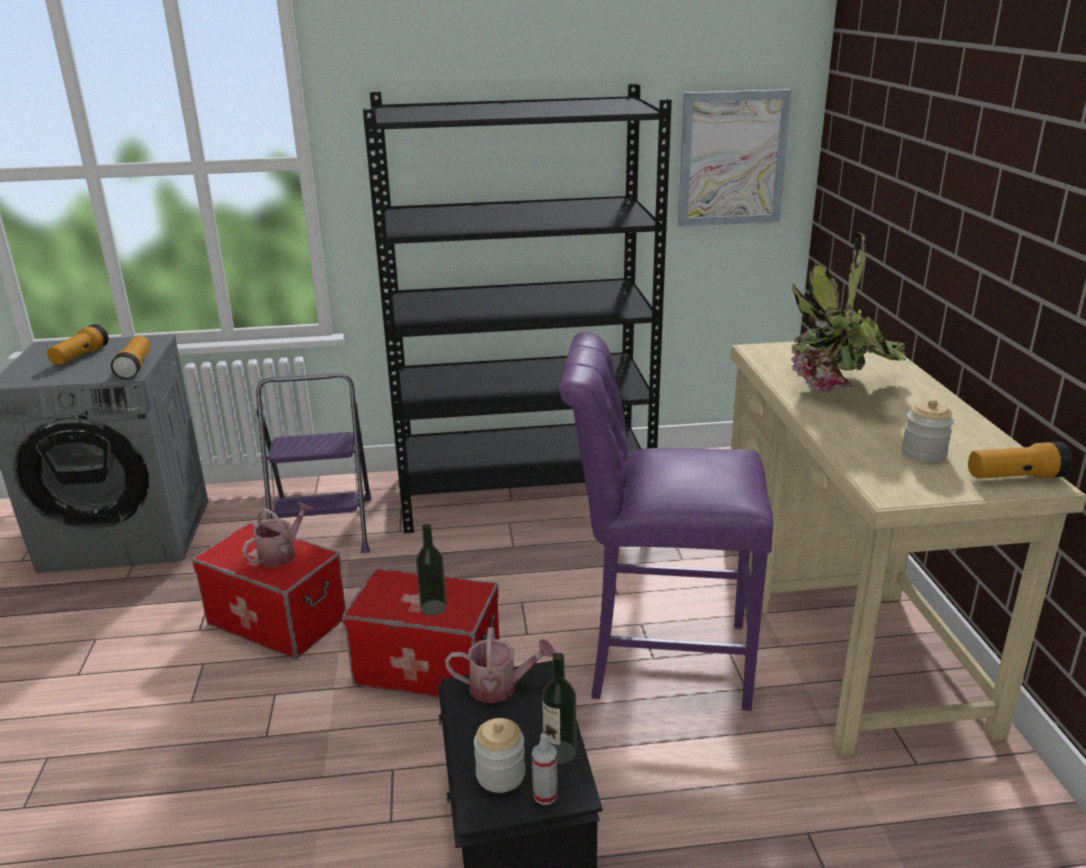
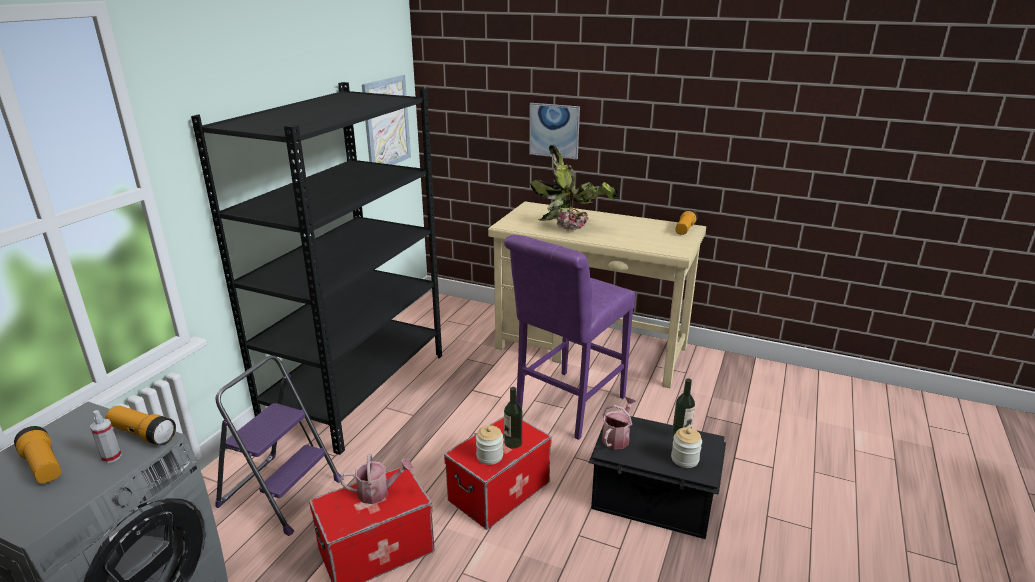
camera: 60 degrees left, 0 degrees up
watering can [242,502,313,567] -> watering can turned 105 degrees clockwise [340,454,413,504]
spray bottle [532,733,558,805] -> spray bottle moved to [90,410,122,463]
jar [902,399,954,463] -> jar moved to [476,425,503,465]
none -> picture [529,103,580,160]

